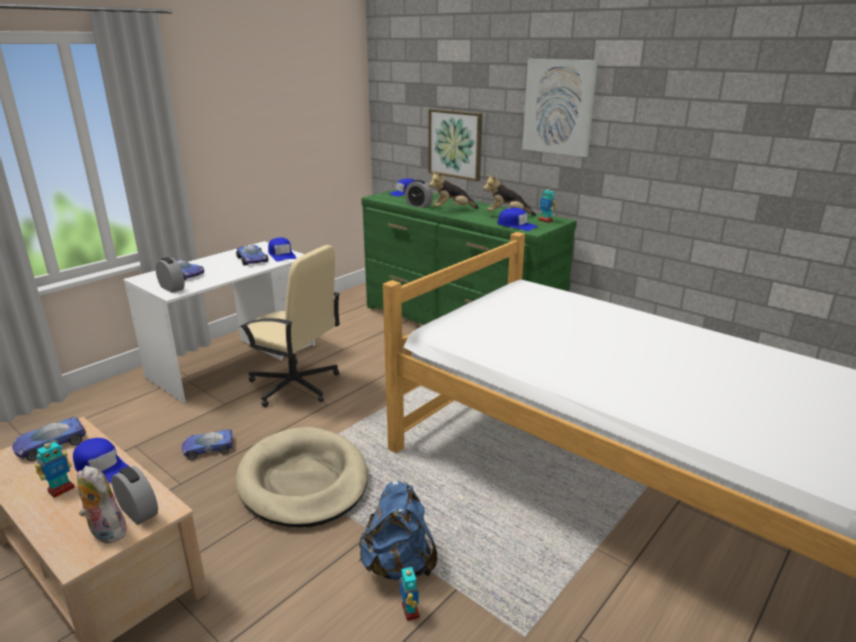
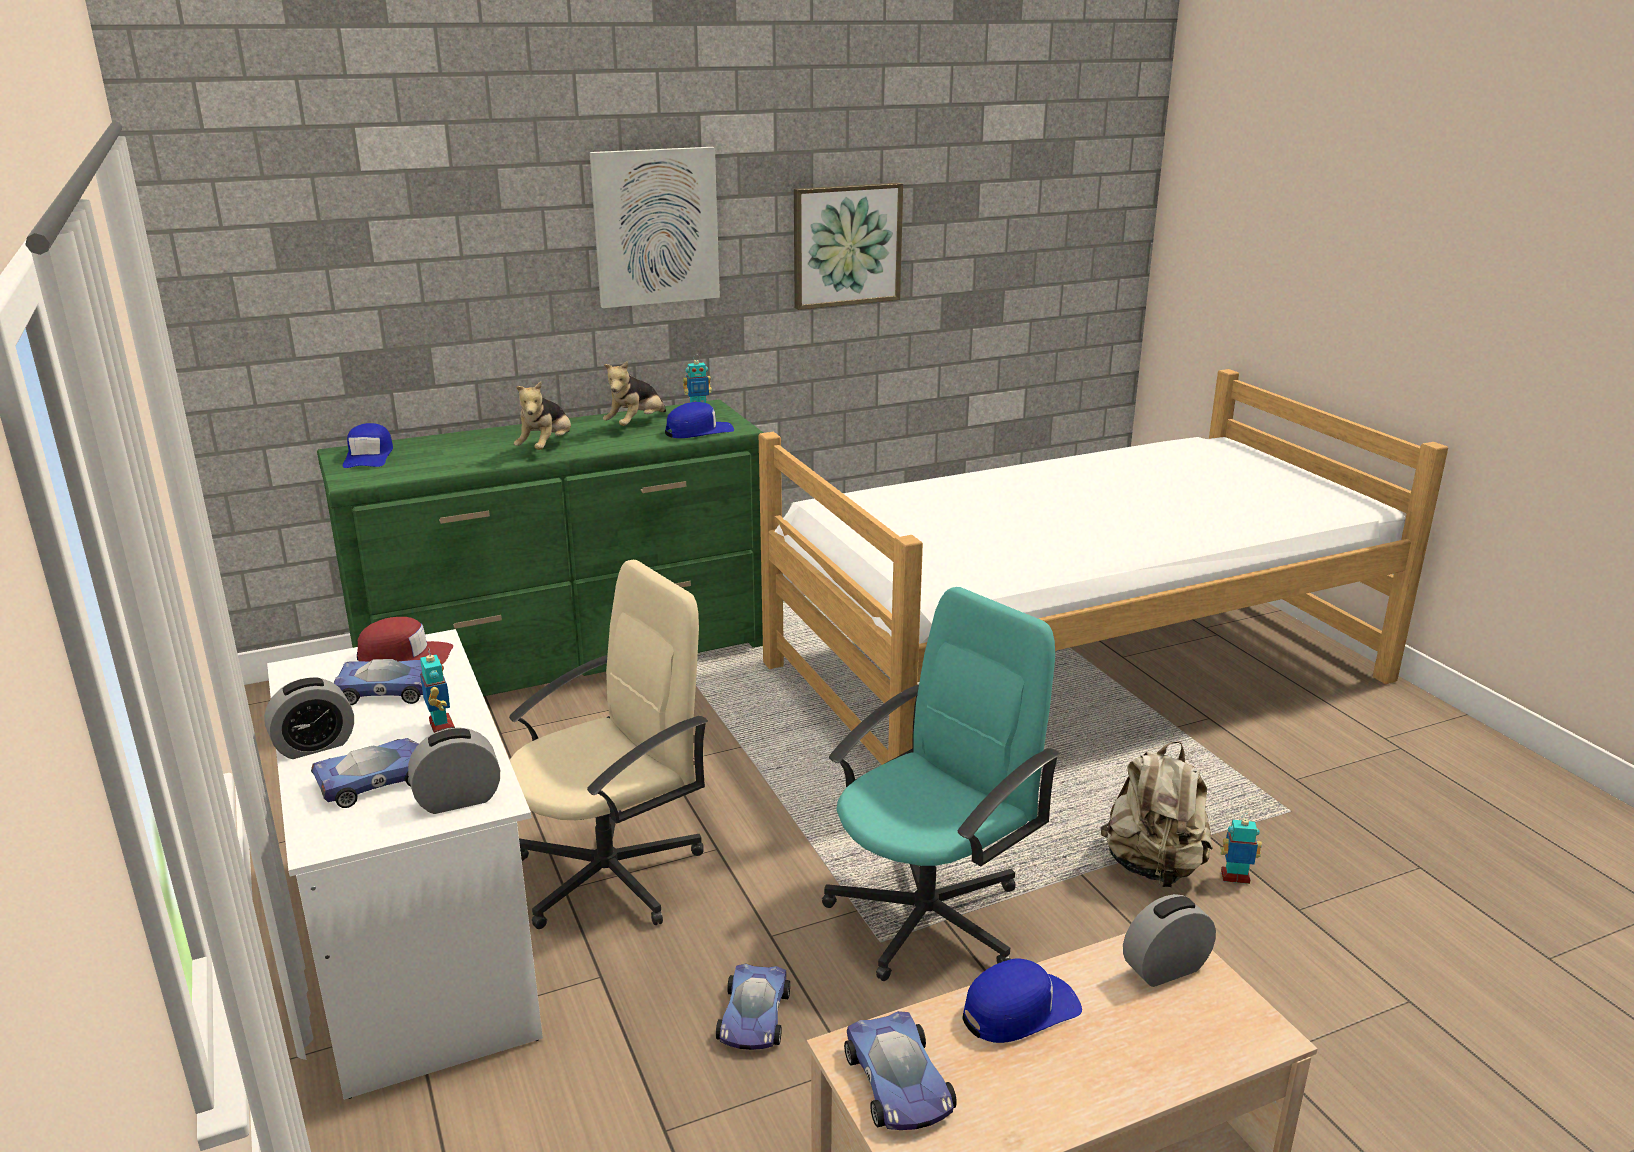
camera: 65 degrees left, 0 degrees up
toy robot [35,439,75,498] -> toy robot moved to [420,647,455,733]
plush toy [77,466,126,543] -> none
beige dog bed [236,427,368,527] -> turquoise office chair [822,587,1060,981]
blue cap [268,238,297,261] -> red cap [357,617,453,665]
blue backpack [359,480,437,580] -> beige backpack [1101,741,1213,887]
alarm clock [405,180,433,208] -> alarm clock moved to [264,677,354,759]
picture [429,109,482,181] -> picture moved to [794,183,903,310]

